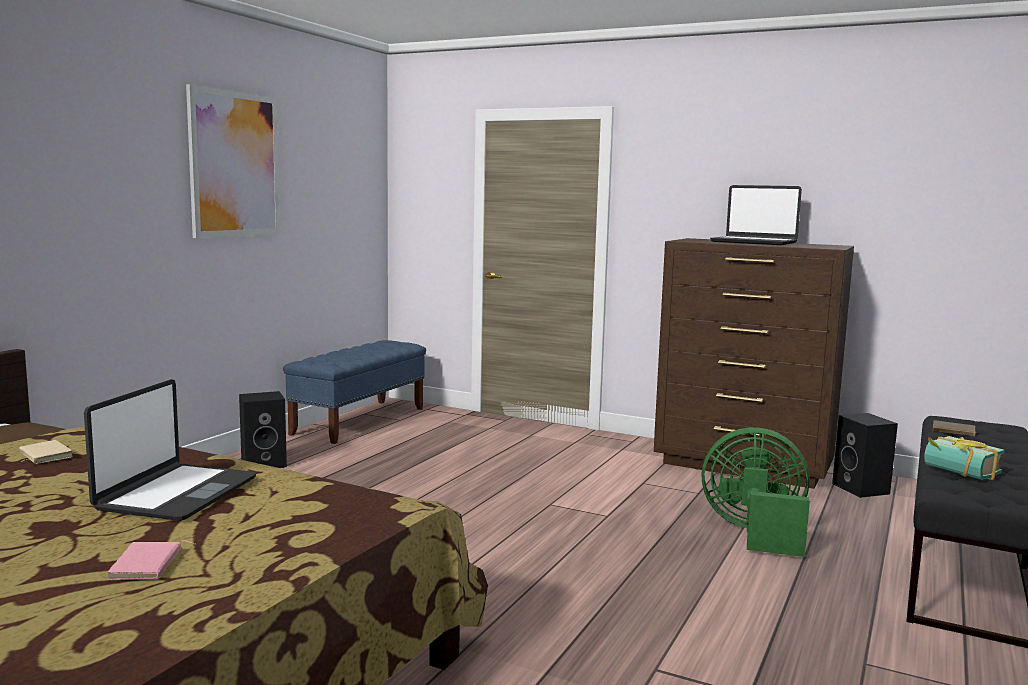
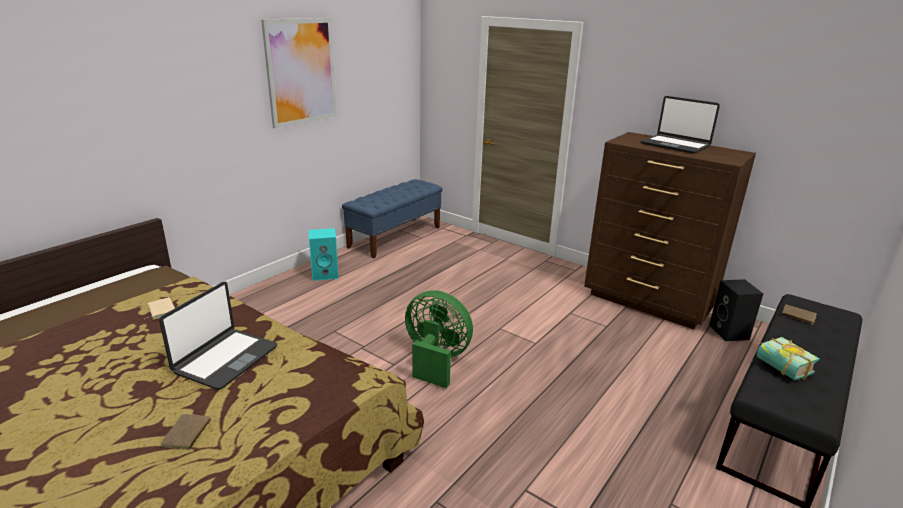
camera: 10 degrees right, 15 degrees up
pink book [107,540,195,580] -> brown book [160,414,219,450]
black speaker [239,391,287,468] -> turquoise speaker [309,228,339,281]
green fan [702,427,810,557] -> green fan moved to [405,290,473,388]

